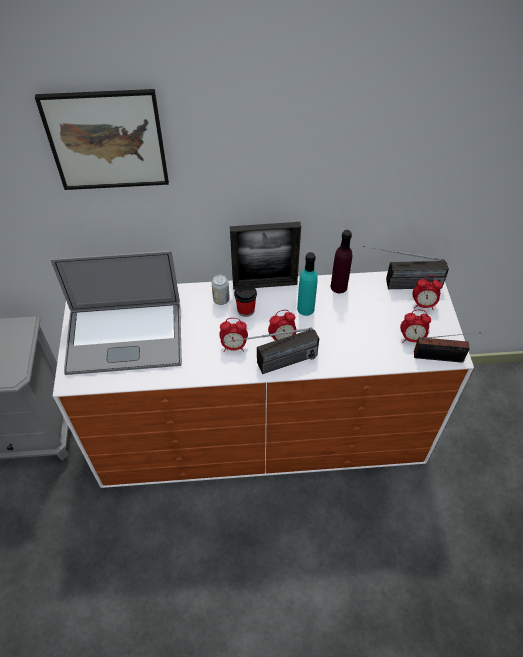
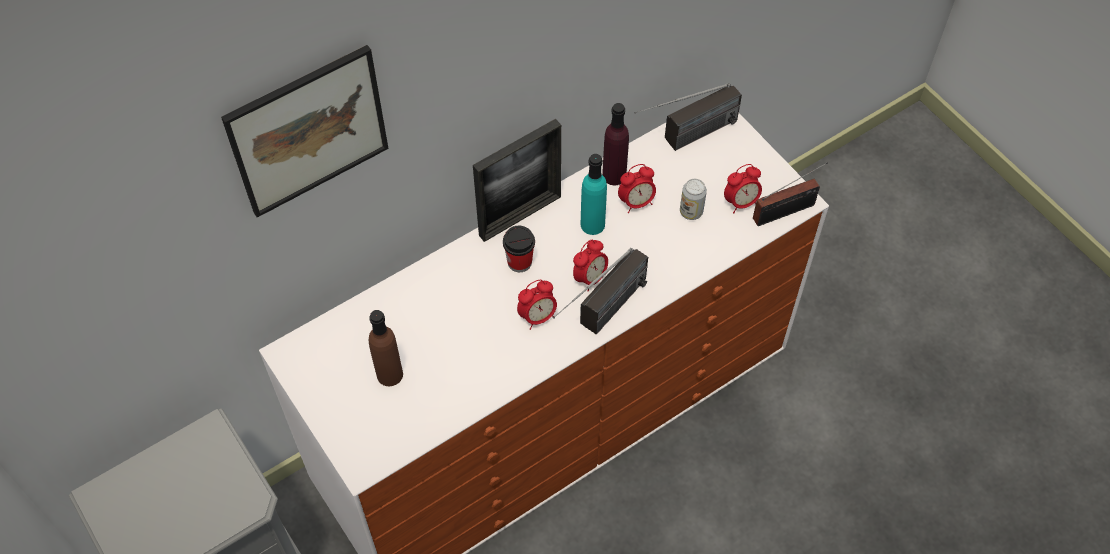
camera: 30 degrees left, 5 degrees up
laptop [51,251,182,375] -> brown bottle [369,310,403,386]
can [212,275,230,305] -> can moved to [680,179,707,220]
alarm clock [412,276,442,310] -> alarm clock moved to [618,164,656,213]

